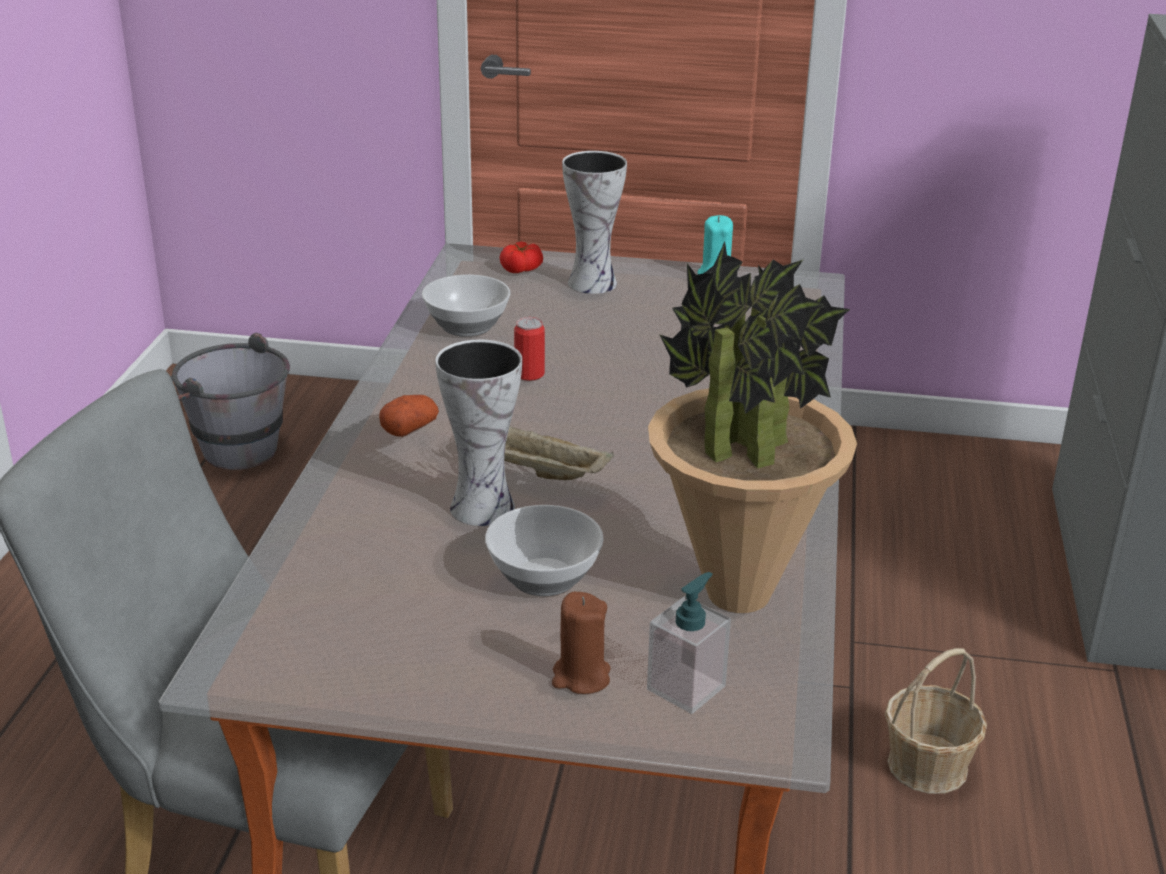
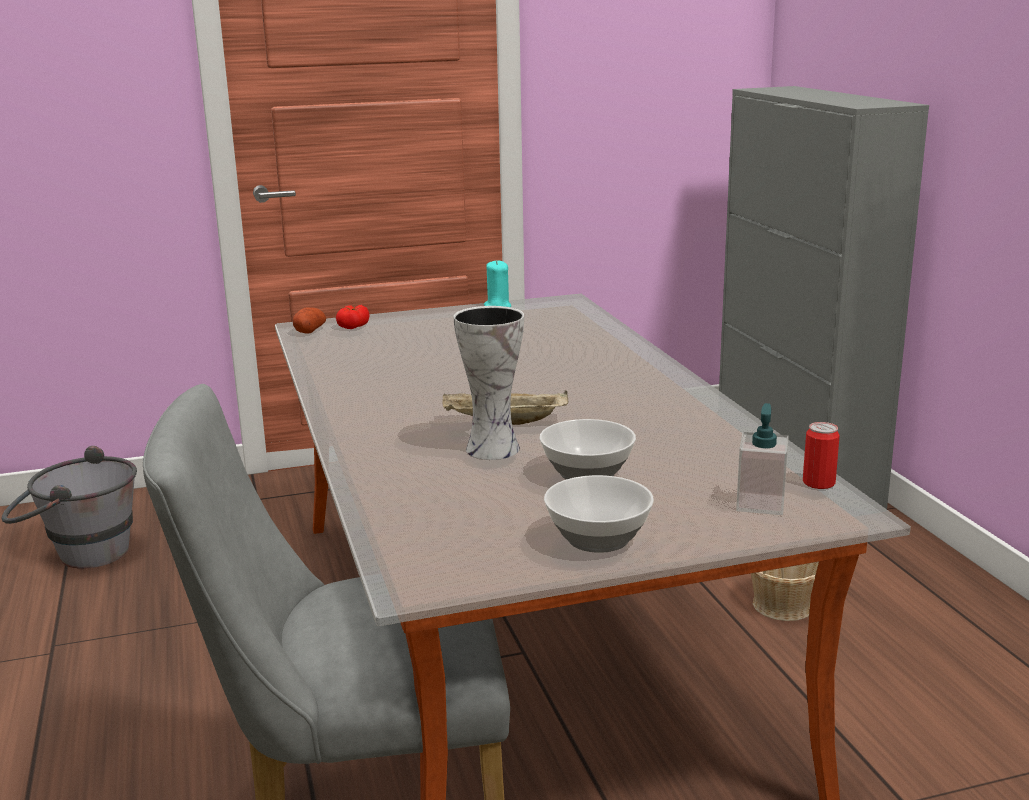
camera: 25 degrees left, 10 degrees down
potato [379,395,439,437] -> potato moved to [293,307,326,334]
bowl [422,274,511,337] -> bowl moved to [544,475,654,553]
can [514,317,545,381] -> can moved to [803,422,840,489]
brown candle [552,592,611,694] -> none
vase [562,151,627,294] -> none
potted plant [648,242,857,613] -> none

